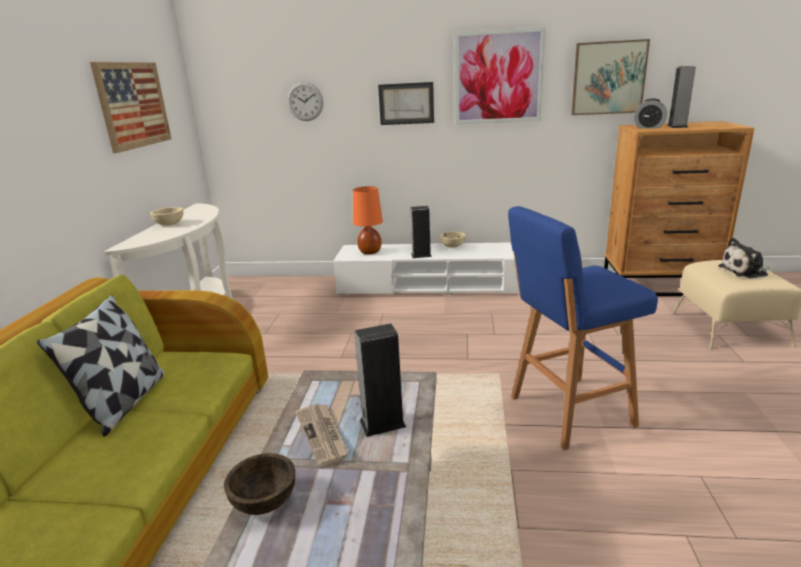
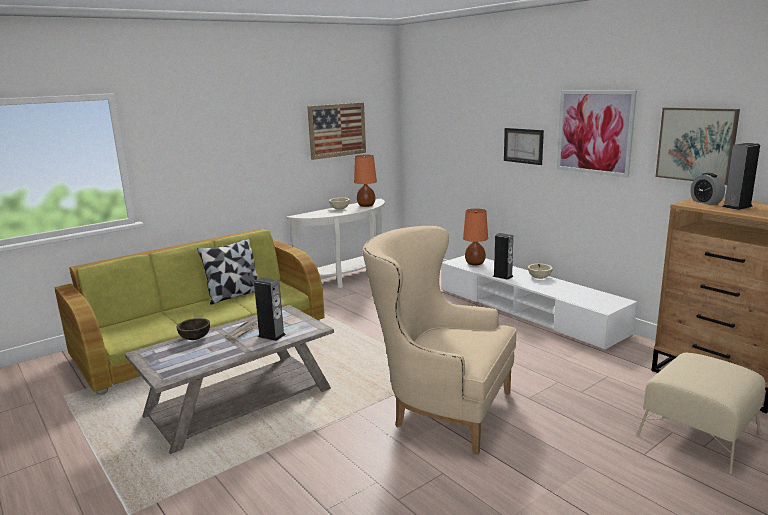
camera: 45 degrees right, 5 degrees down
wall clock [287,82,323,121] -> none
blue stool [508,206,658,450] -> beige armchair [363,226,517,455]
plush toy [718,238,769,278] -> none
none -> orange table lamp [354,155,377,207]

